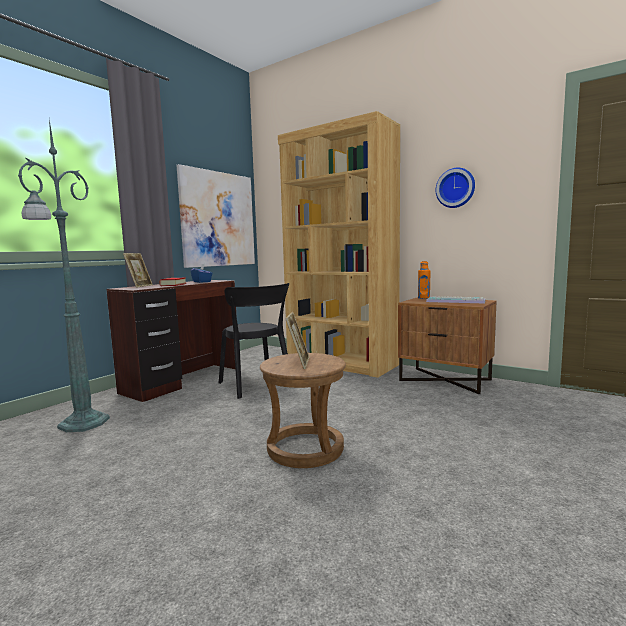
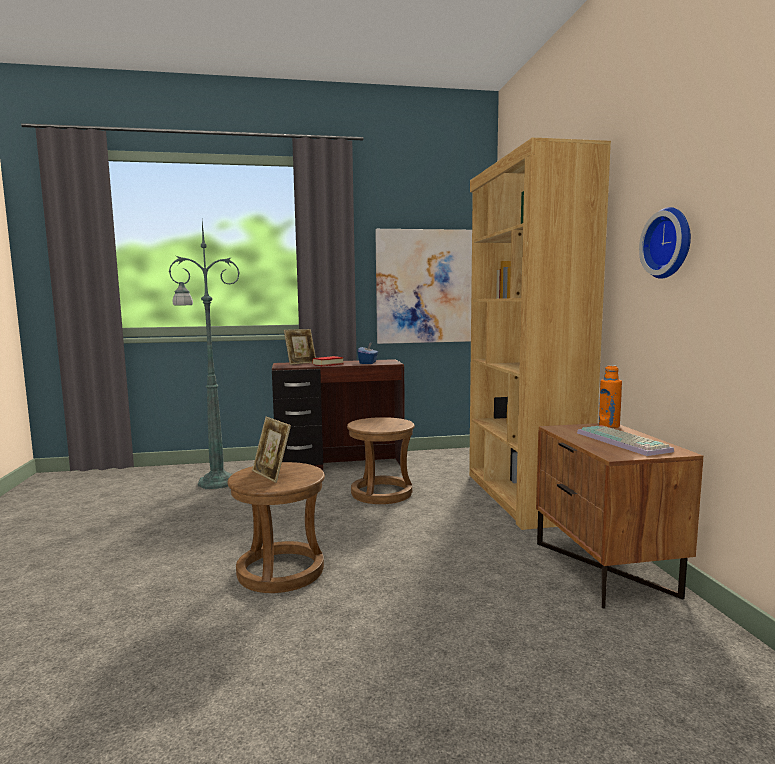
camera: 45 degrees right, 0 degrees up
black chair [219,283,289,399] -> brown stool [347,417,415,504]
picture frame [285,312,309,369] -> picture frame turned 90 degrees clockwise [252,417,291,483]

